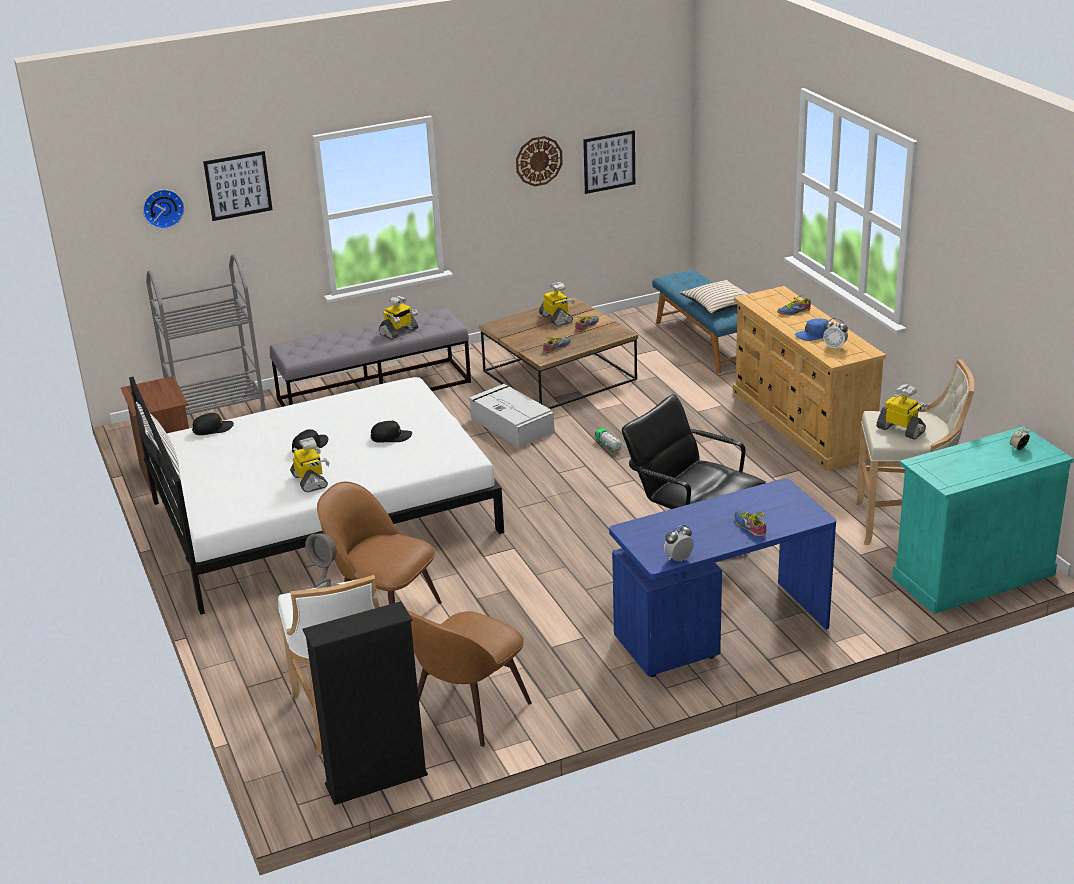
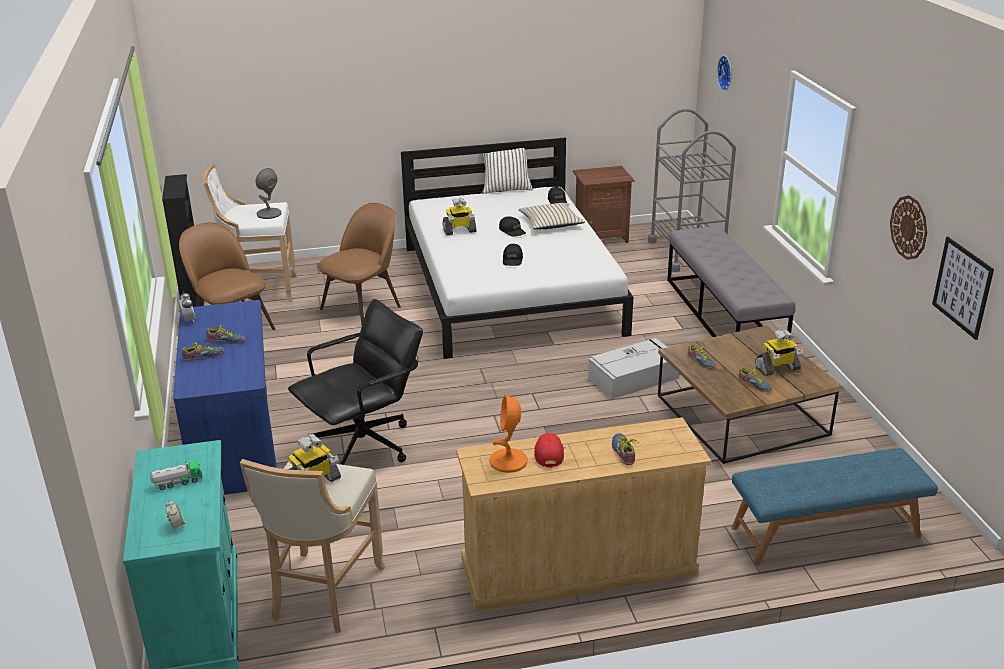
camera: 100 degrees right, 0 degrees up
picture [203,151,273,221] -> none
toy robot [379,296,418,340] -> none
toy truck [595,428,622,452] -> toy truck moved to [150,461,203,490]
beige pillow [680,280,748,314] -> beige pillow moved to [519,203,585,229]
blue cap [795,319,828,341] -> red cap [534,433,564,468]
alarm clock [823,318,848,349] -> orange table lamp [490,394,528,473]
none -> shoe [206,325,245,344]

